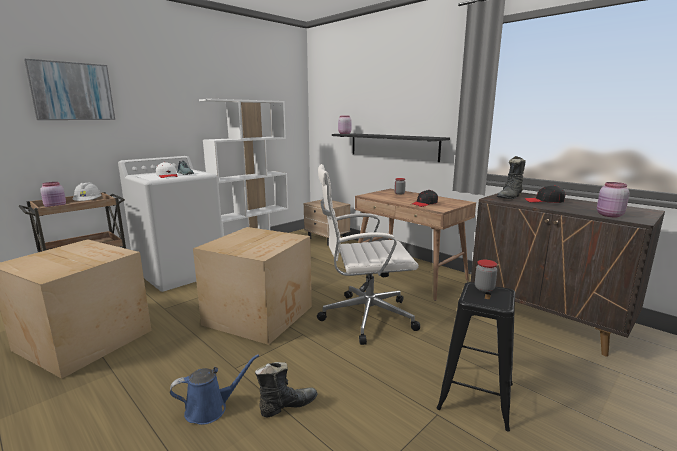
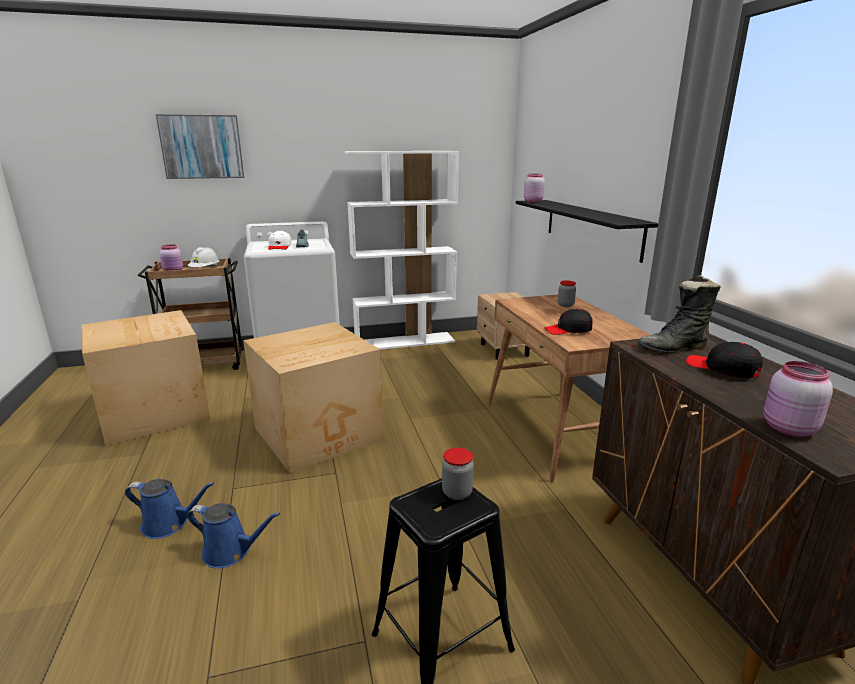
camera: 30 degrees right, 5 degrees up
black boot [255,362,318,418] -> blue watering can [187,503,280,568]
white office chair [317,164,420,345] -> none

